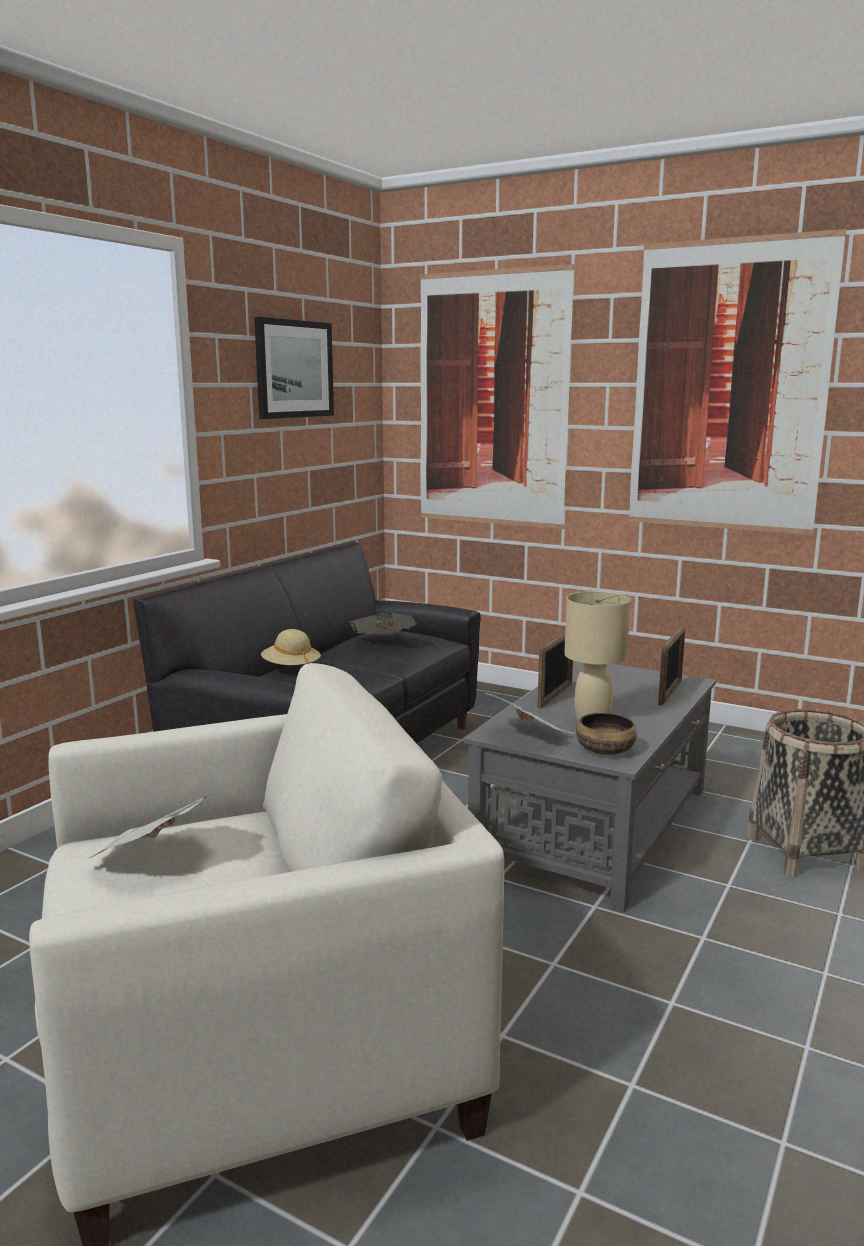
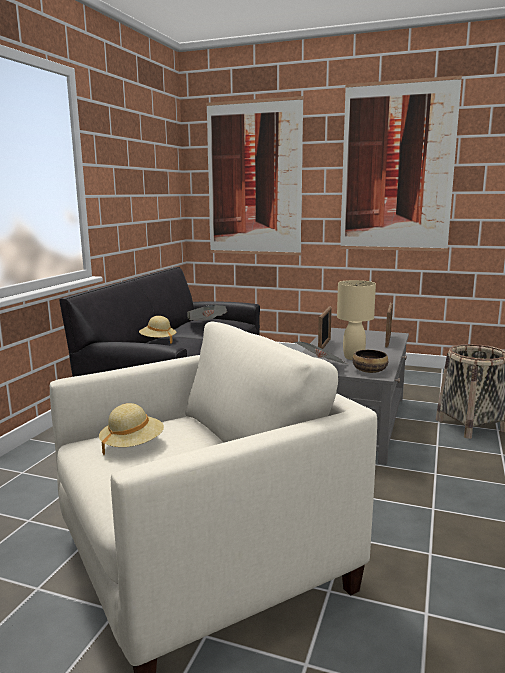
camera: 10 degrees left, 0 degrees up
newspaper [87,794,211,859] -> beige hat [99,403,164,455]
picture [254,317,334,419] -> none

